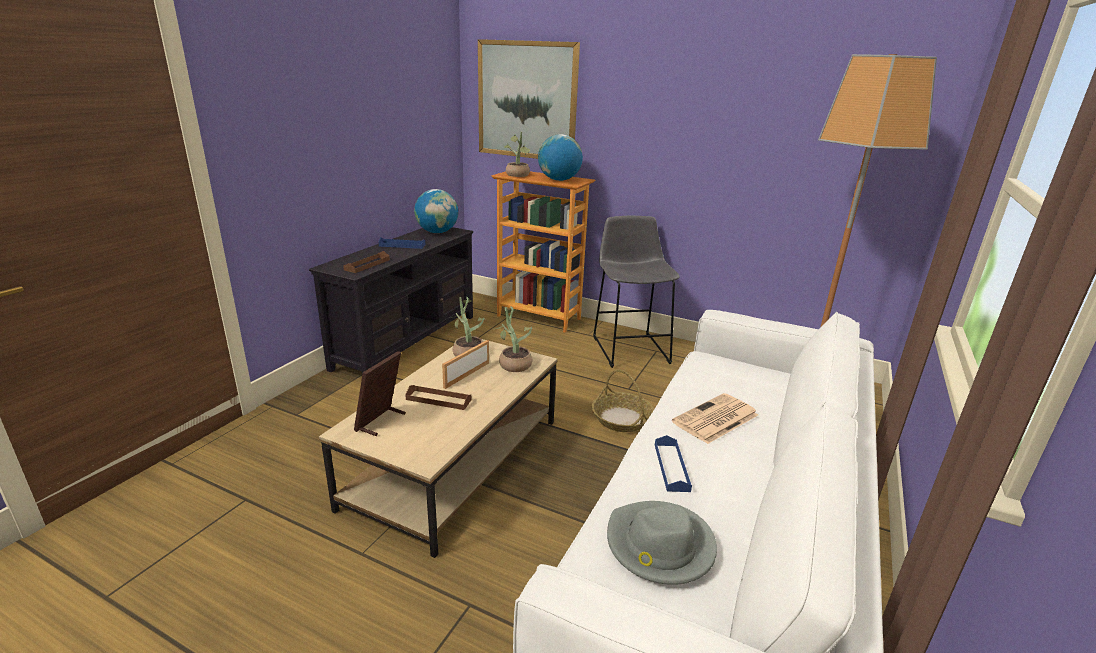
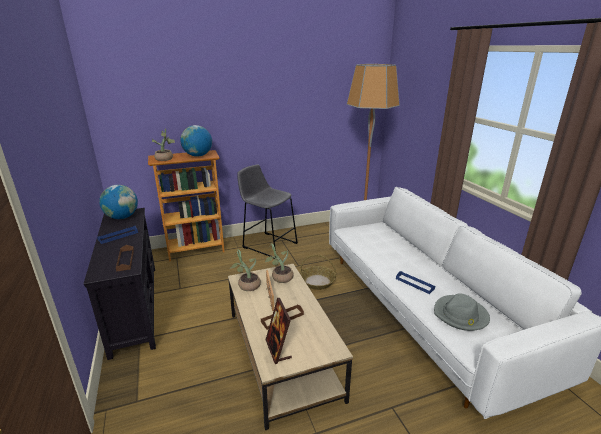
camera: 45 degrees left, 0 degrees up
picture [478,39,580,159] -> none
newspaper [672,393,758,444] -> none

